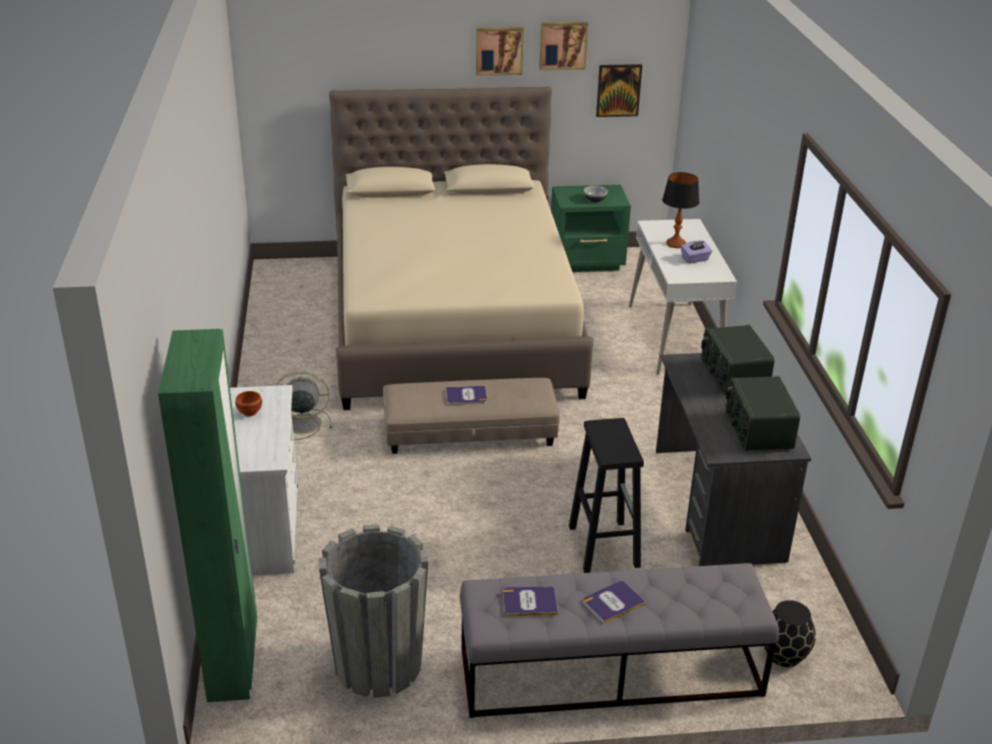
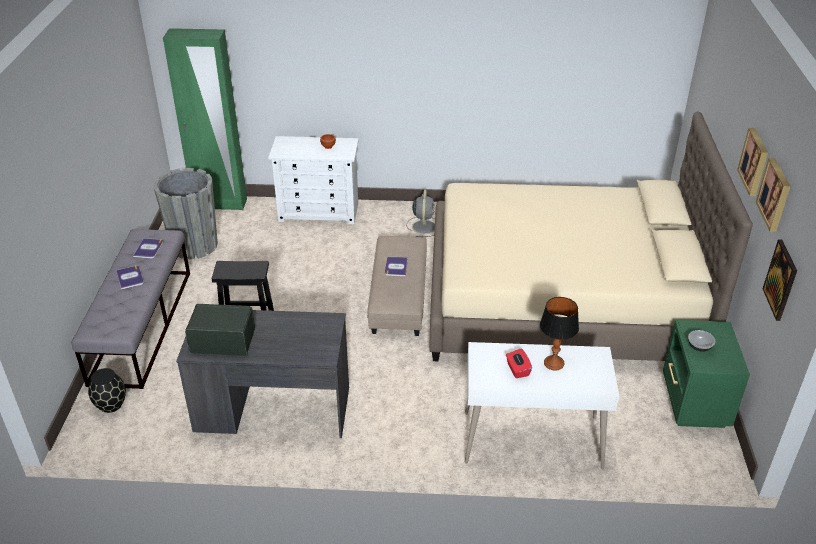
camera: 100 degrees right, 5 degrees up
purple tissue box [681,241,712,264] -> red tissue box [506,349,532,378]
radio [701,325,775,395] -> none

